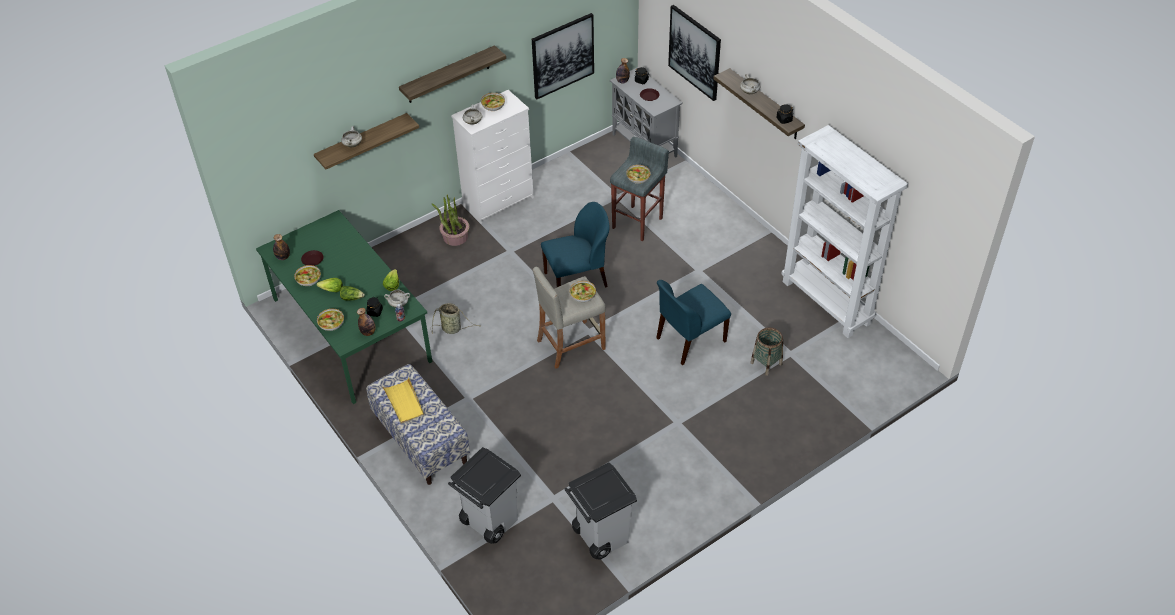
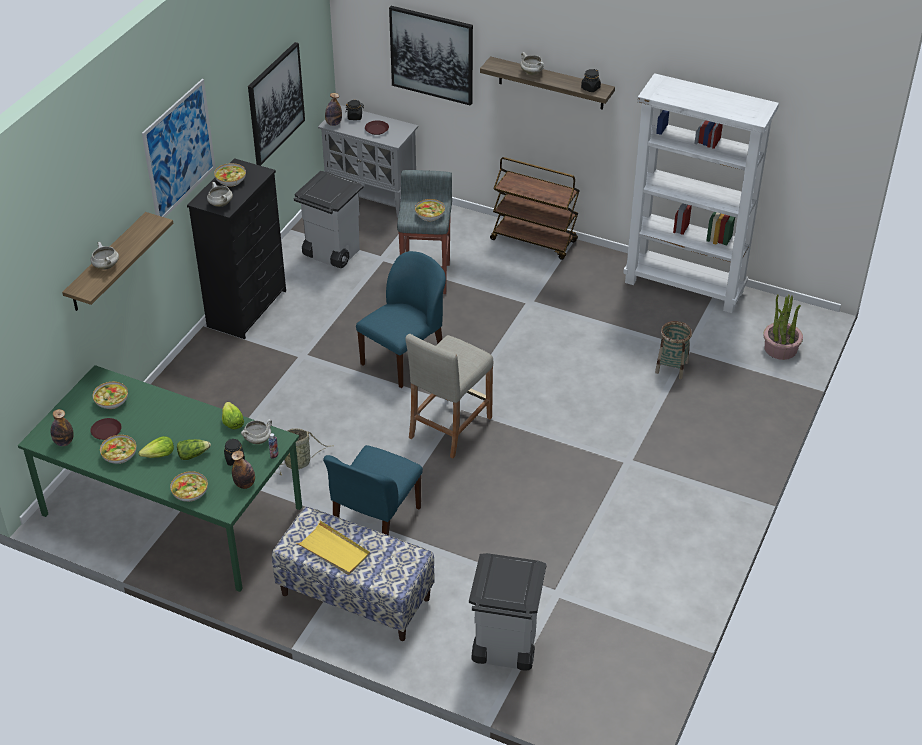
camera: 30 degrees left, 5 degrees down
shelf [399,45,506,103] -> picture [142,79,216,217]
potted plant [432,194,470,246] -> potted plant moved to [763,294,803,360]
white dresser [451,90,534,224] -> black dresser [187,158,286,339]
grey trash can [564,462,637,560] -> grey trash can moved to [294,171,363,268]
bowl [570,281,596,302] -> bowl moved to [93,382,128,409]
blue chair [656,280,731,365] -> blue chair moved to [323,445,423,535]
none -> brown cart [490,157,580,260]

